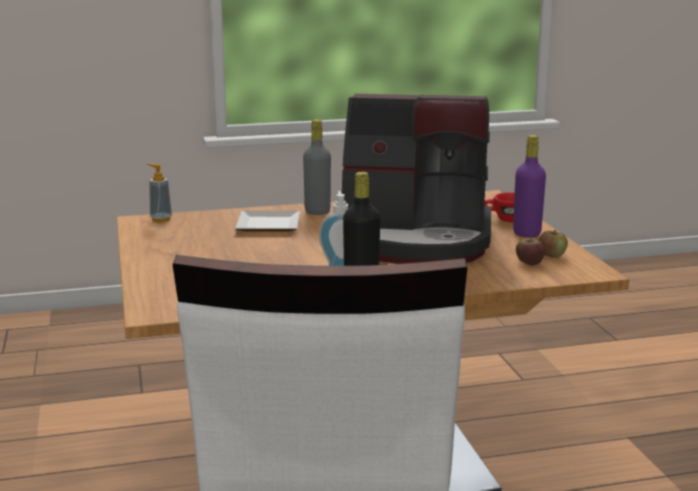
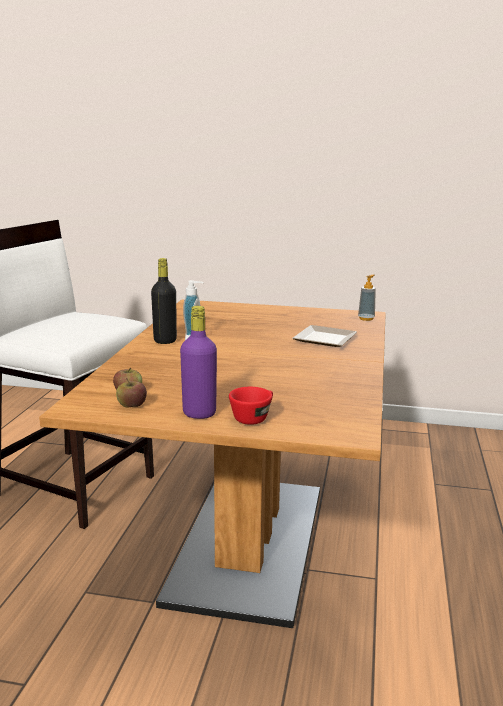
camera: 115 degrees right, 0 degrees up
grey bottle [303,119,331,215] -> none
coffee machine [342,94,491,264] -> none

